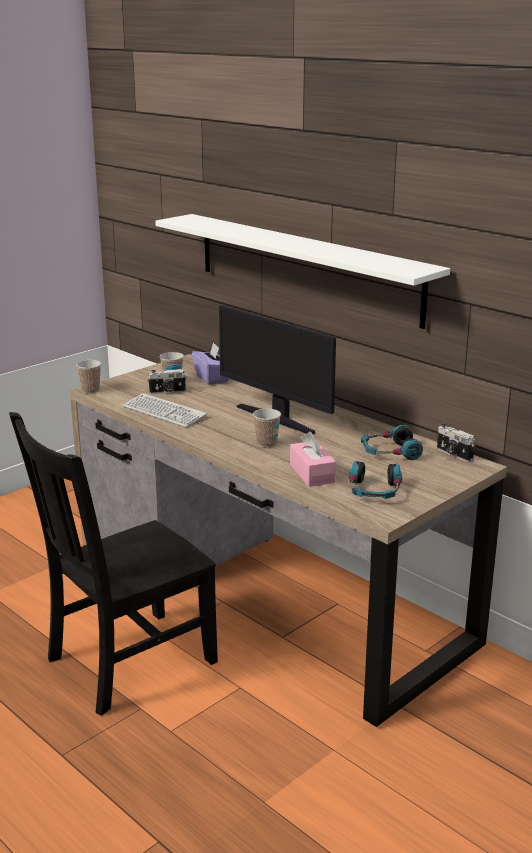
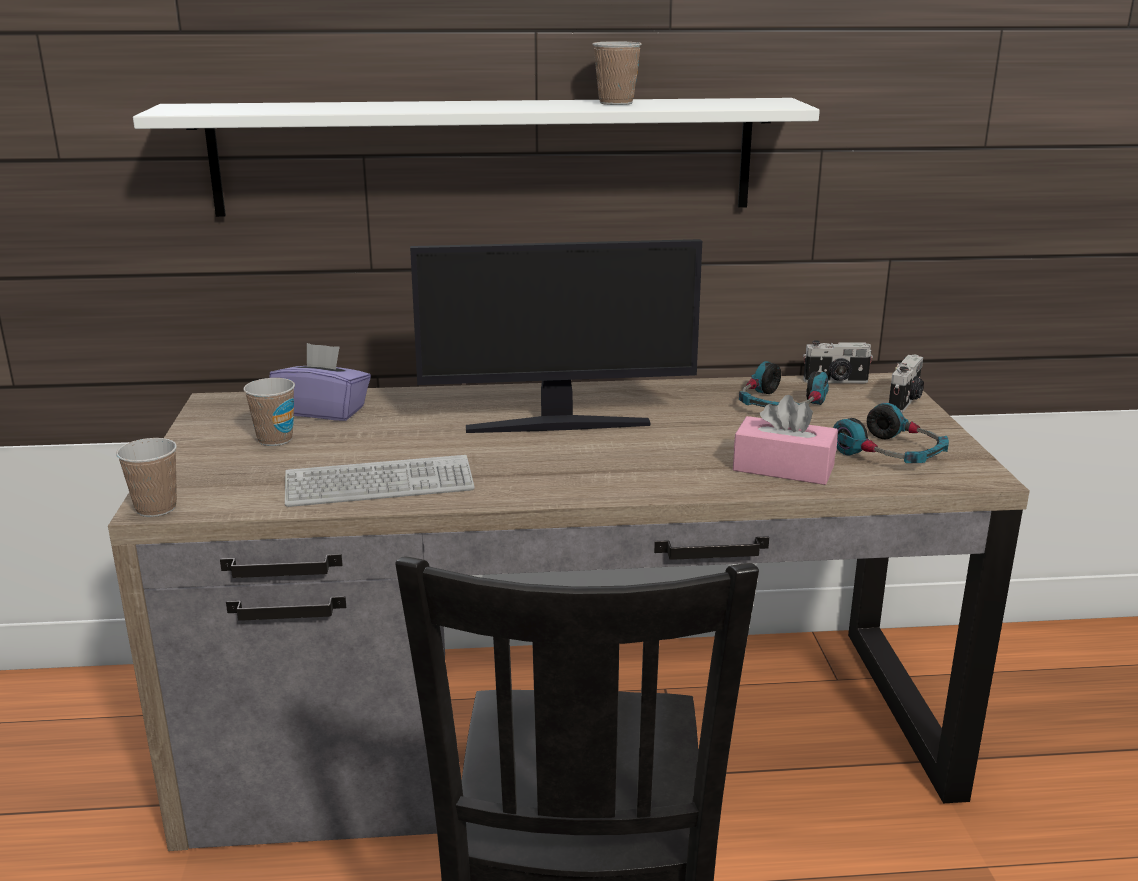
camera: 50 degrees left, 0 degrees up
camera [147,369,187,394] -> camera moved to [889,355,924,413]
cup [253,409,281,448] -> cup moved to [592,41,642,105]

